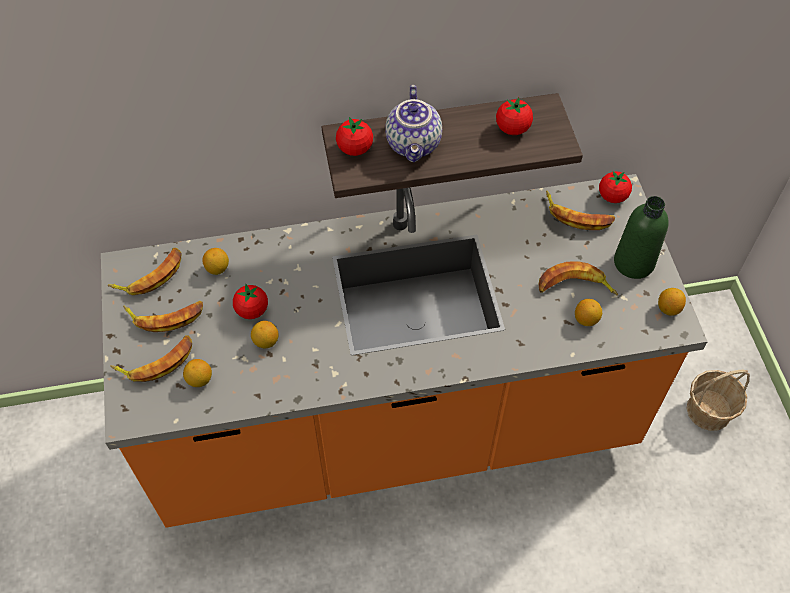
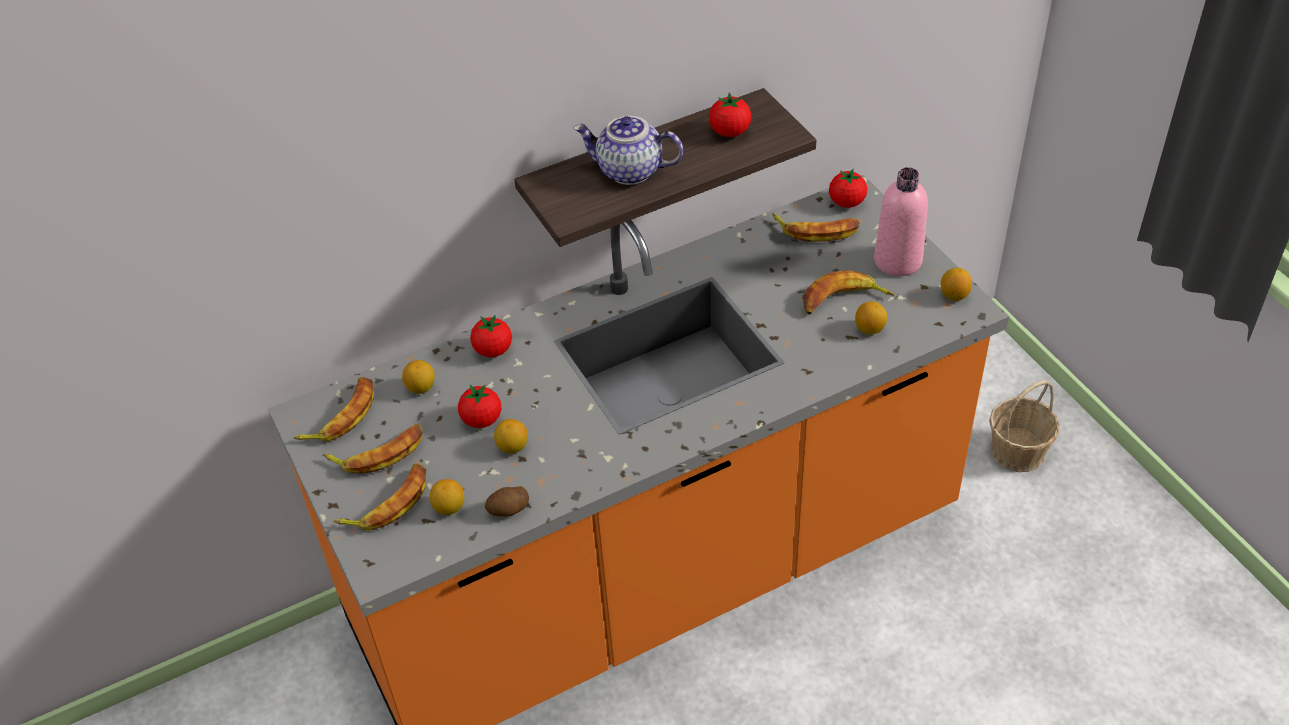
camera: 15 degrees left, 10 degrees down
tomato [336,117,373,156] -> tomato moved to [470,315,512,357]
teapot [385,85,442,162] -> teapot turned 120 degrees clockwise [573,116,683,185]
green bottle [614,196,669,279] -> pink bottle [874,167,928,276]
none -> potato [485,486,529,517]

